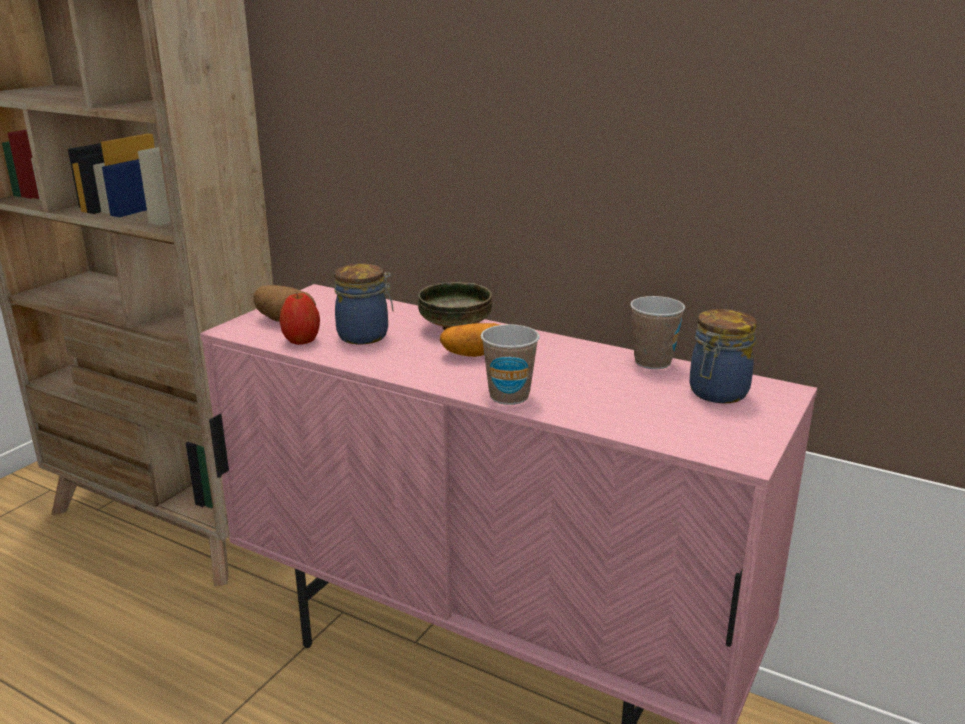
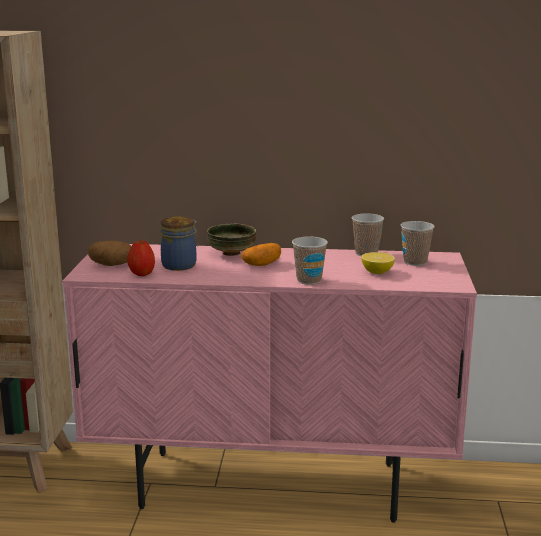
camera: 25 degrees left, 5 degrees down
jar [690,309,757,403] -> cup [401,221,435,266]
none -> lemon [361,252,395,274]

